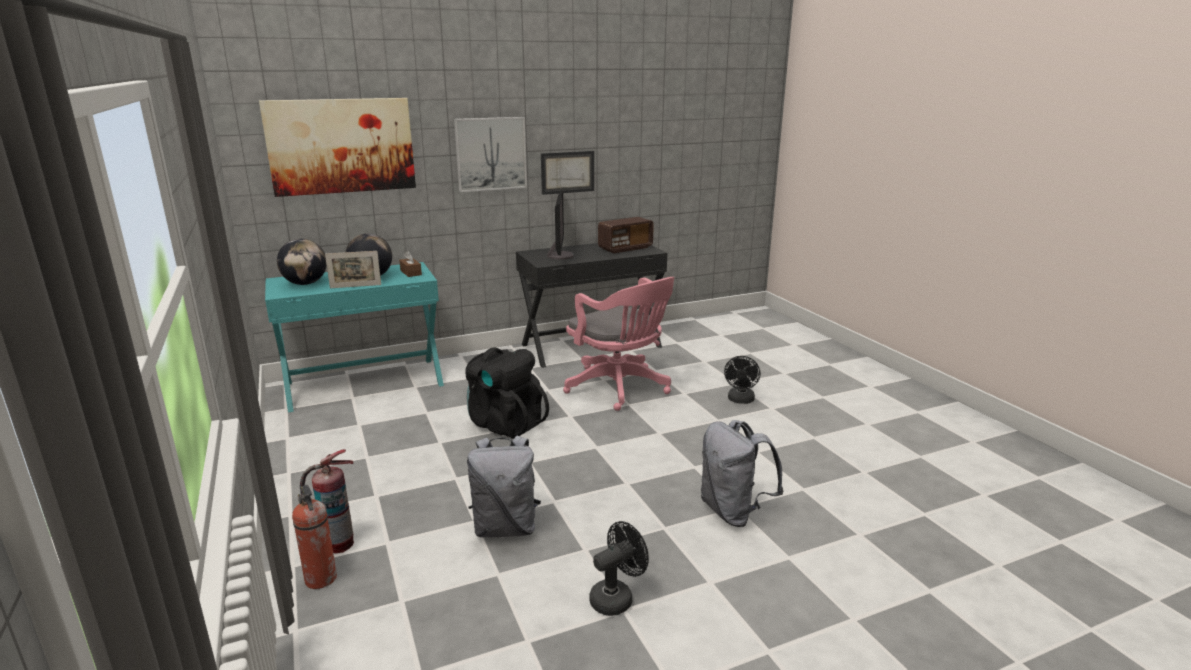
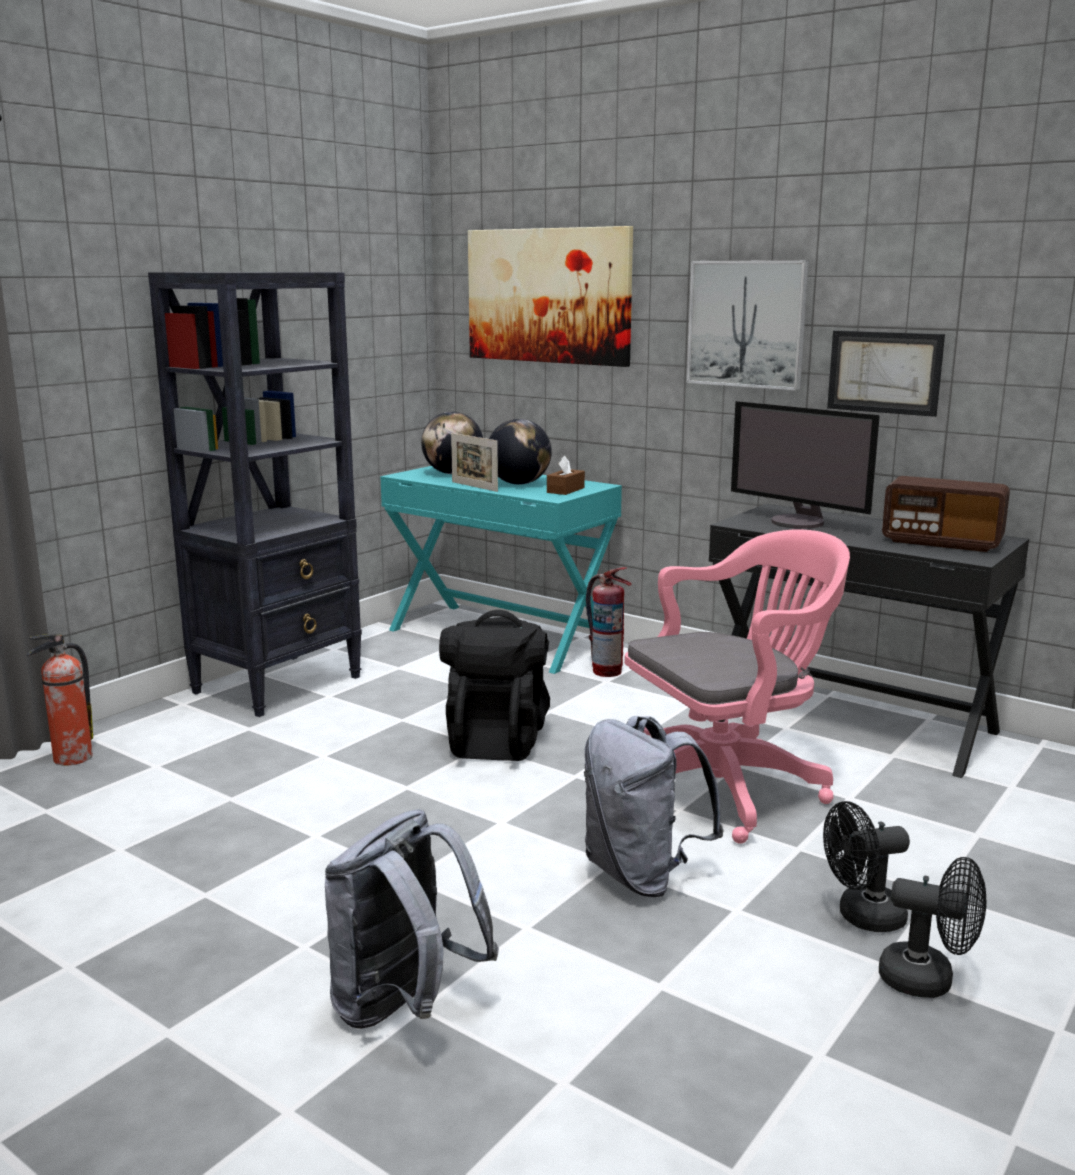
camera: 60 degrees right, 5 degrees down
fire extinguisher [300,449,354,553] -> fire extinguisher moved to [586,567,632,677]
grey backpack [467,436,541,538] -> grey backpack moved to [584,716,724,897]
monitor [547,189,574,260] -> monitor turned 75 degrees clockwise [731,401,880,529]
pink office chair [563,277,674,411] -> pink office chair turned 135 degrees counterclockwise [624,530,850,844]
black fan [589,521,649,616] -> black fan moved to [879,857,986,998]
none -> black bookcase [148,272,362,717]

